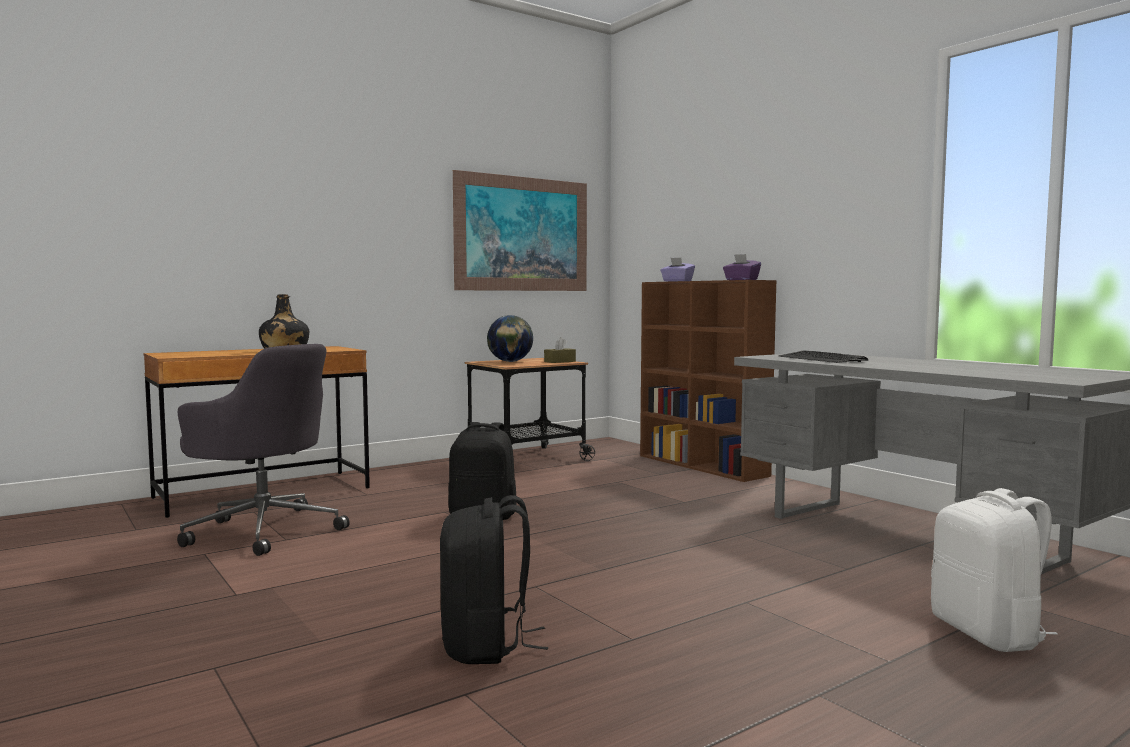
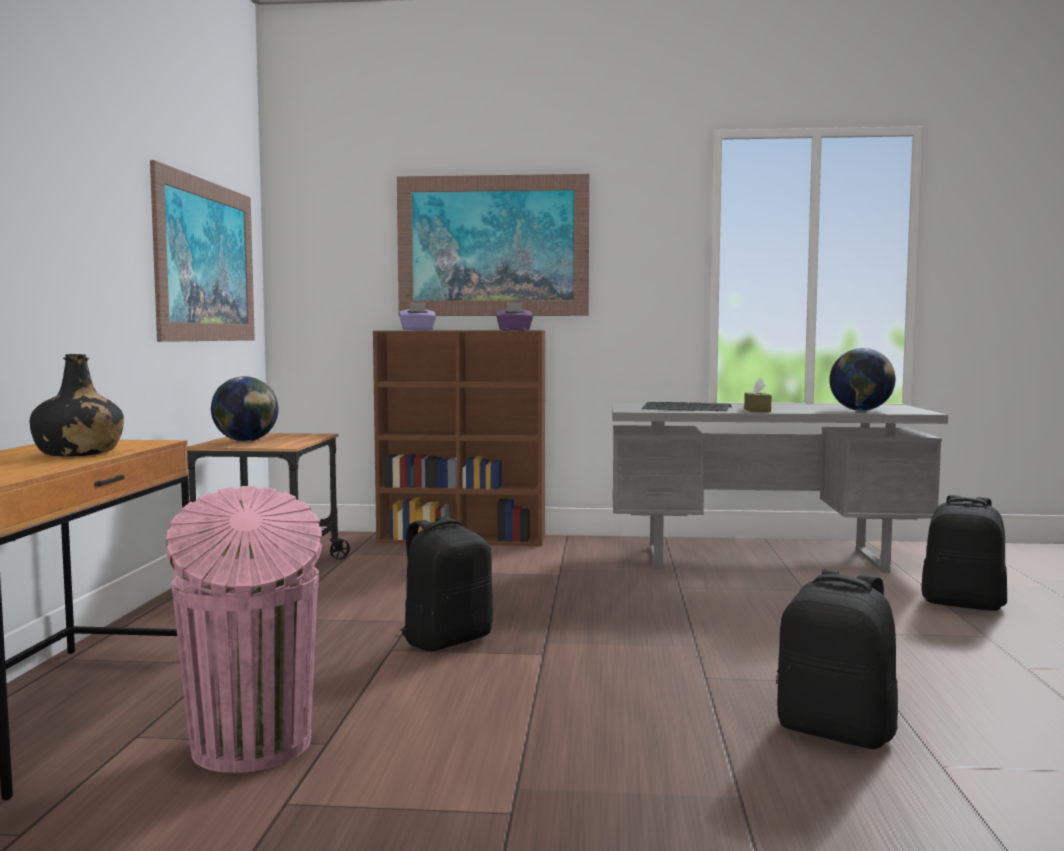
camera: 50 degrees left, 0 degrees up
grey office chair [177,344,350,556] -> pink trash can [166,486,322,773]
brown tissue box [544,337,576,363] -> brown tissue box moved to [744,378,771,412]
white backpack [931,488,1058,652] -> black backpack [922,495,1007,611]
none -> picture [397,174,590,316]
none -> globe [829,348,896,411]

